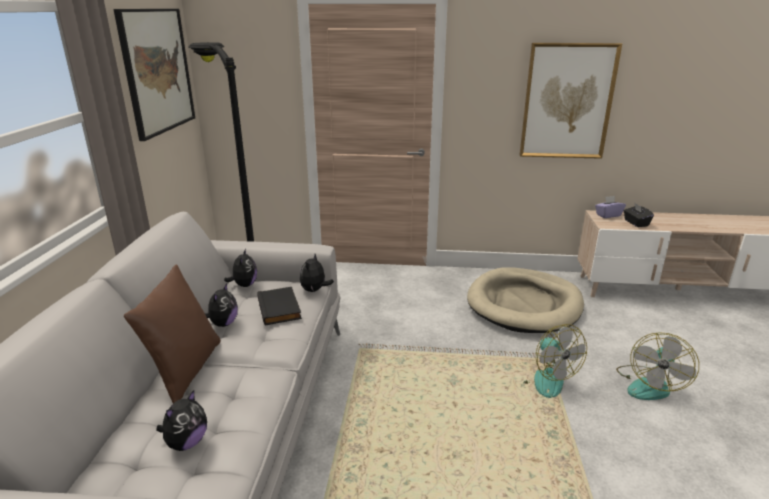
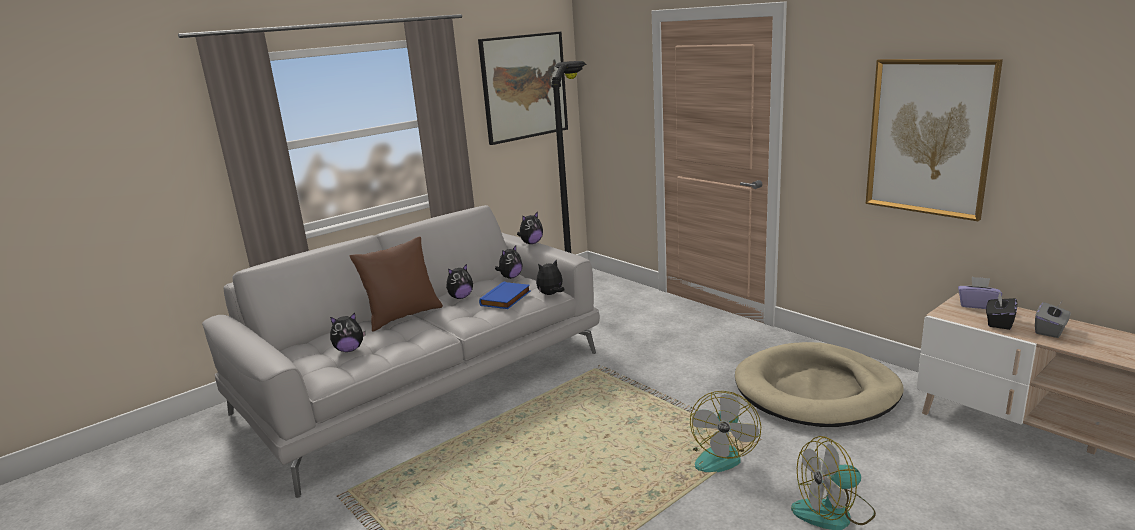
camera: 45 degrees right, 5 degrees down
black book [257,287,302,326] -> blue book [479,282,530,309]
none -> plush toy [517,212,543,244]
none -> grey tissue box [1035,302,1071,338]

